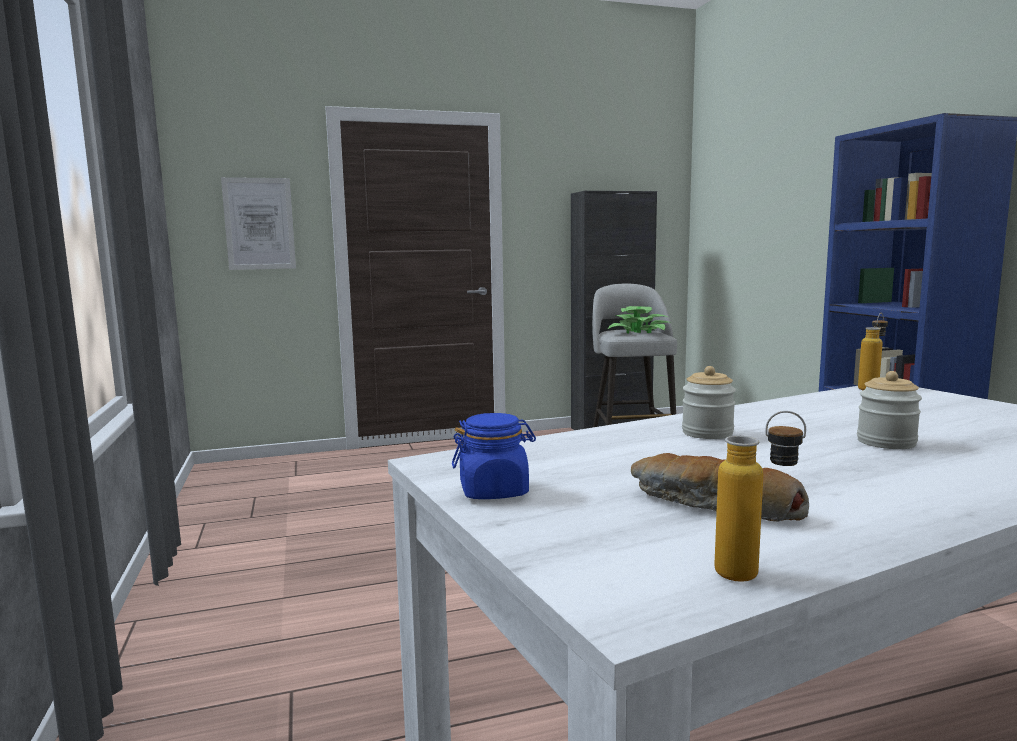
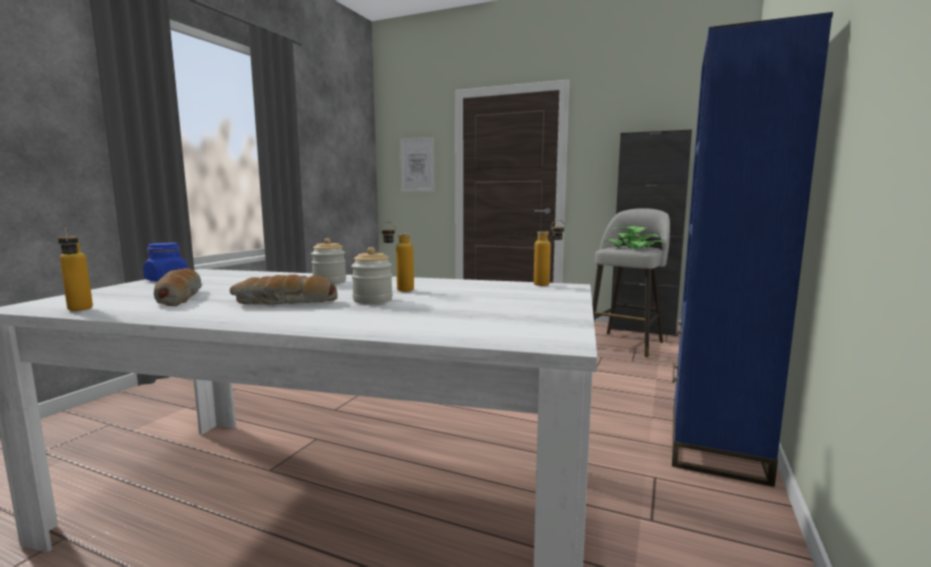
camera: 40 degrees right, 0 degrees up
none -> bread [230,275,338,305]
none -> bottle [381,221,414,292]

